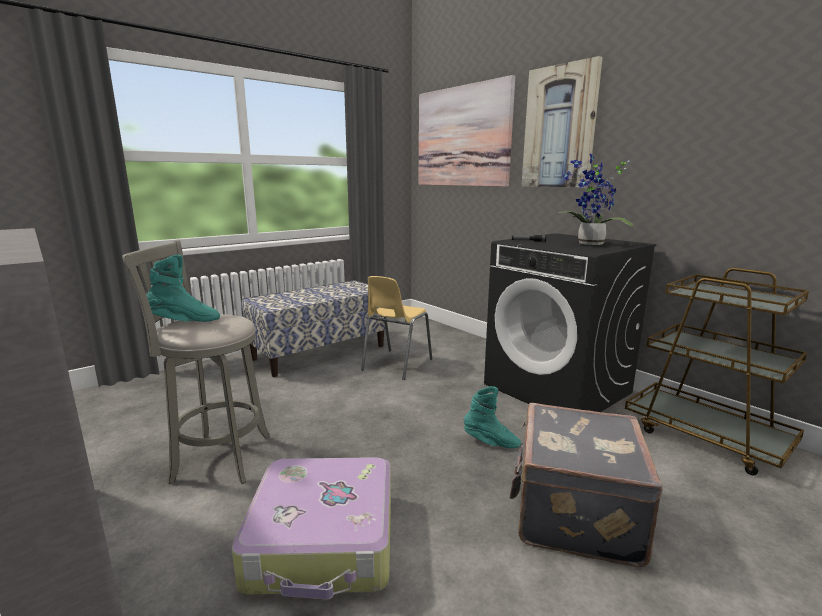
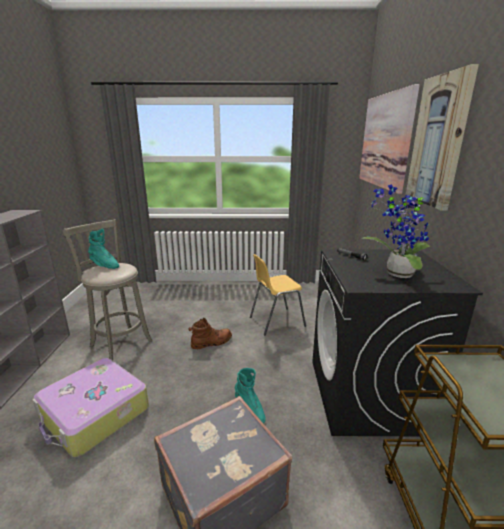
camera: 40 degrees right, 5 degrees up
bench [241,280,388,377] -> none
none -> brown boot [188,318,232,350]

